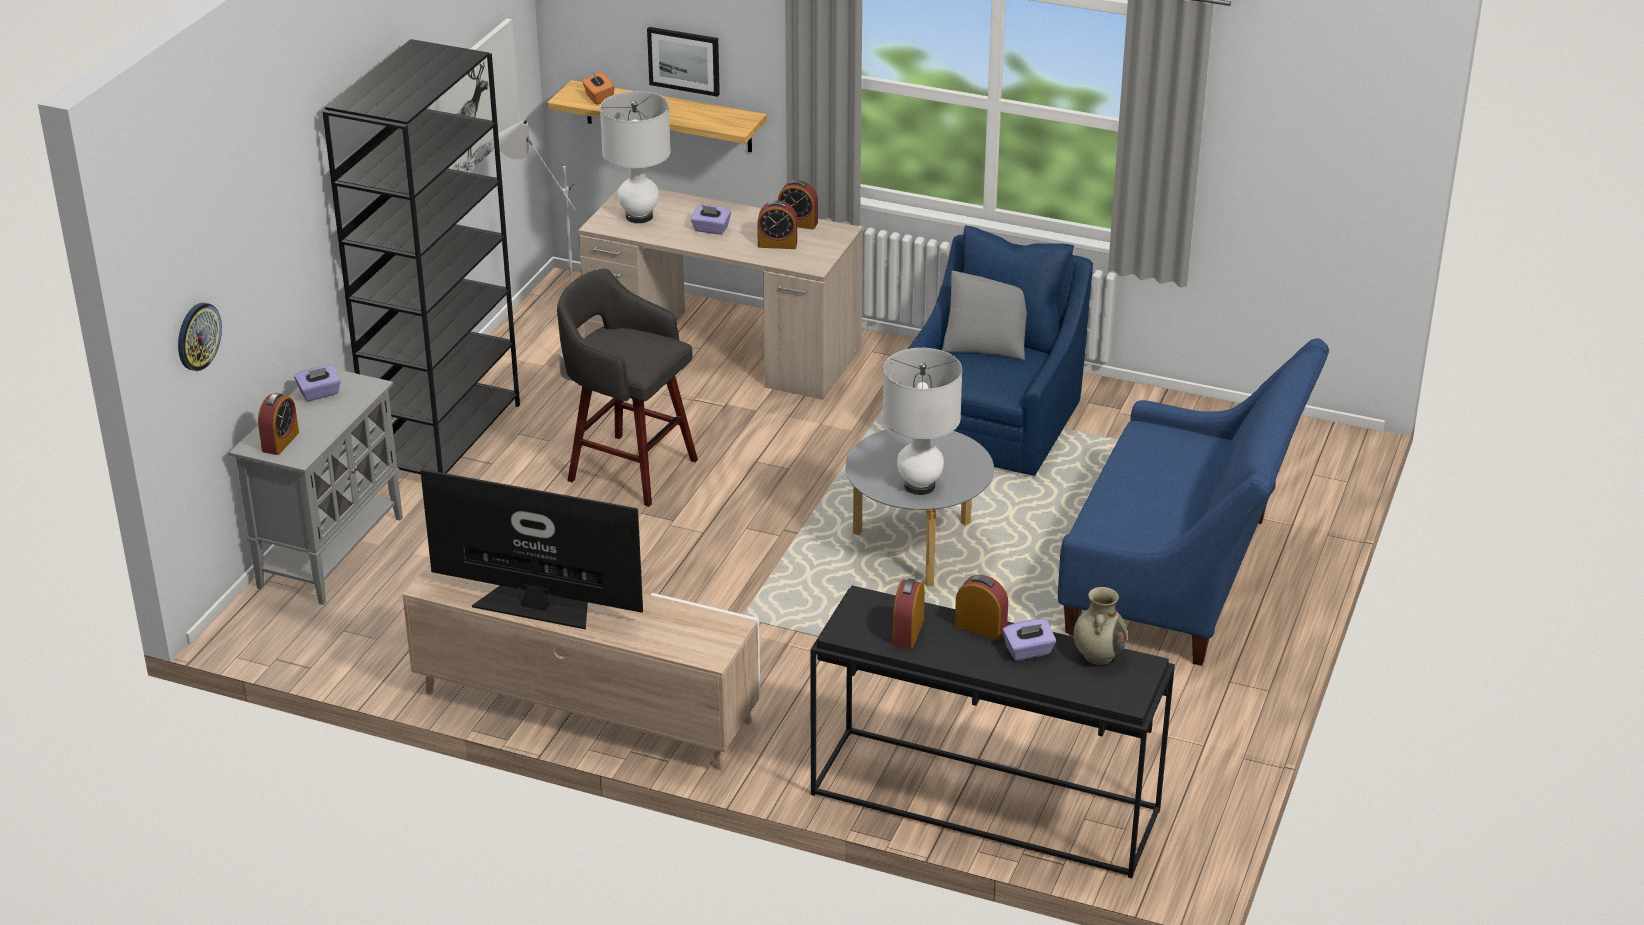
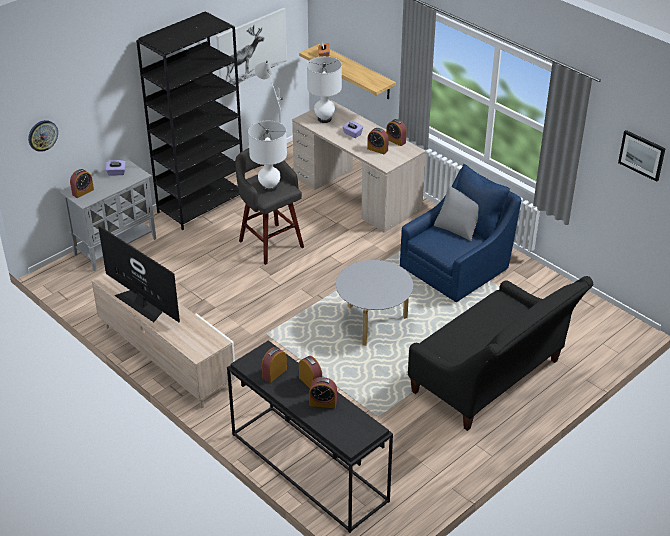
camera: 25 degrees right, 5 degrees up
picture [647,27,720,97] -> picture moved to [618,130,666,182]
white table lamp [883,348,962,495] -> white table lamp moved to [248,121,287,192]
purple tissue box [1003,619,1056,661] -> alarm clock [309,377,337,408]
blue sofa [1058,338,1329,666] -> black sofa [408,276,594,431]
beige vase [1073,587,1127,665] -> none

